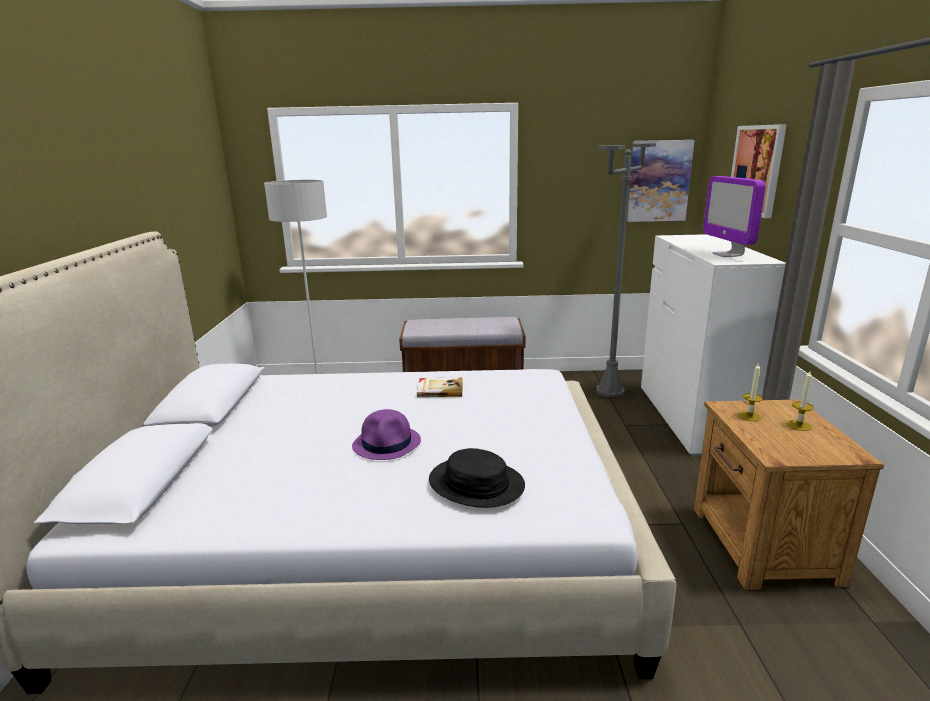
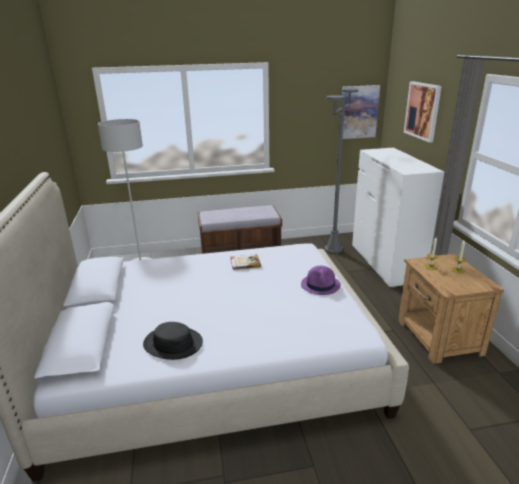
camera: 10 degrees left, 5 degrees up
purple hat [352,409,421,460] -> purple hat moved to [301,266,341,295]
black hat [429,448,525,508] -> black hat moved to [143,322,203,360]
monitor [703,176,766,257] -> none

